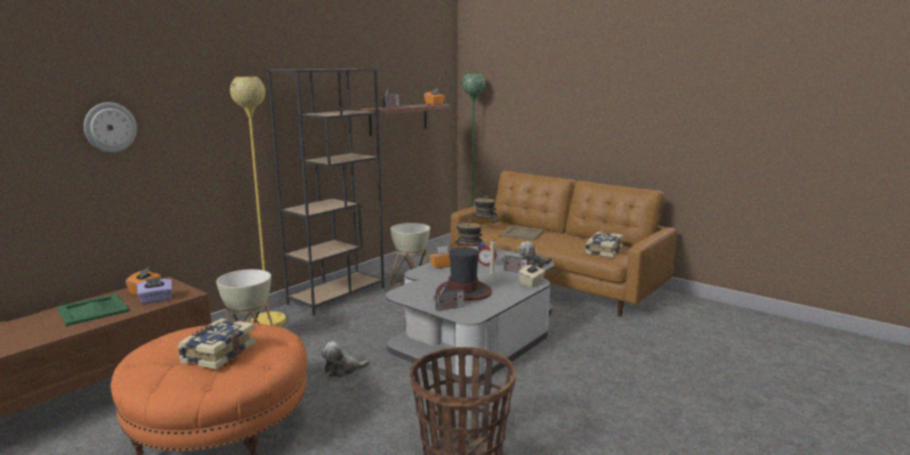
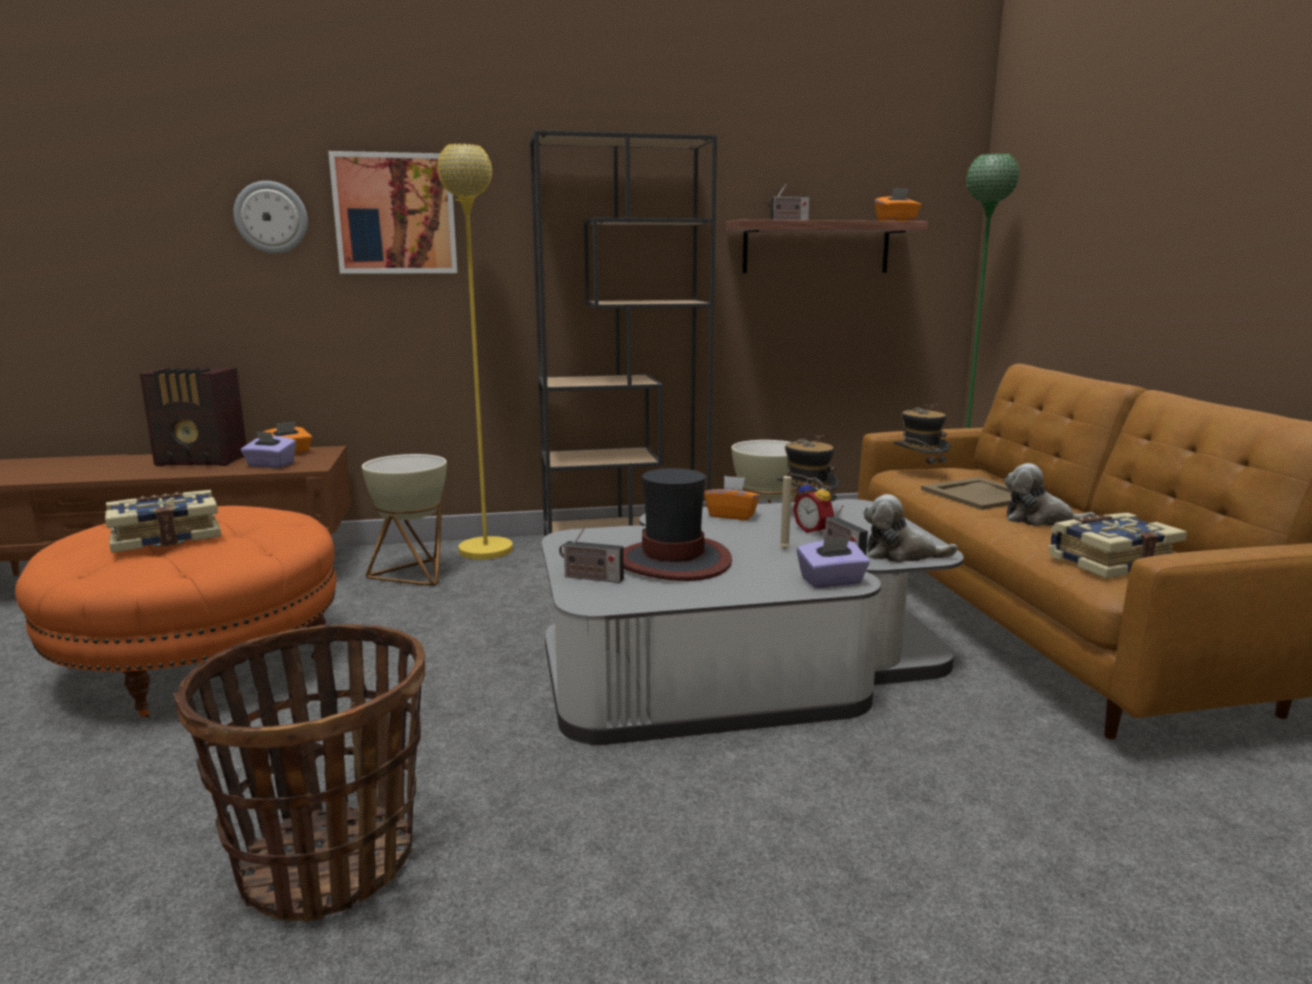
camera: 40 degrees right, 0 degrees up
green tray [57,294,129,326] -> radio [140,368,247,466]
plush toy [321,341,370,377] -> plush toy moved to [1004,463,1096,526]
beige tissue box [518,263,545,287] -> purple tissue box [797,536,870,588]
none -> picture [328,151,457,274]

